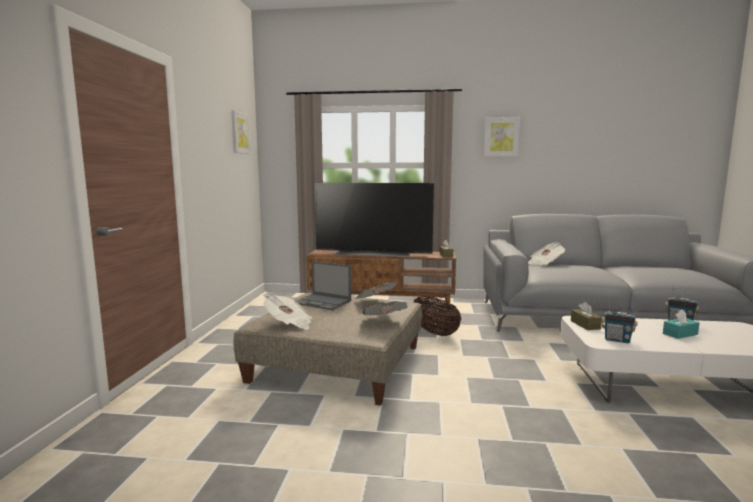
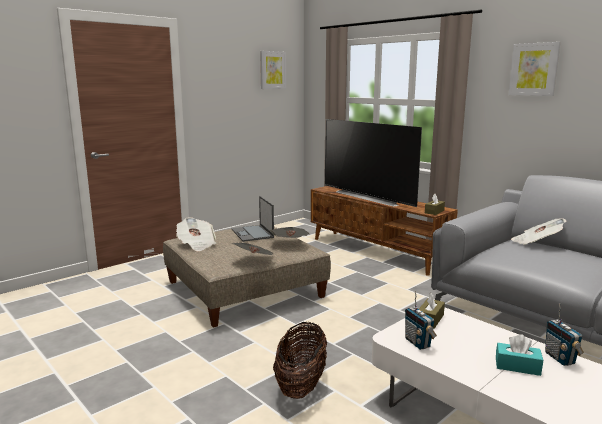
camera: 40 degrees right, 5 degrees up
basket [413,296,461,336] -> basket moved to [273,322,327,399]

